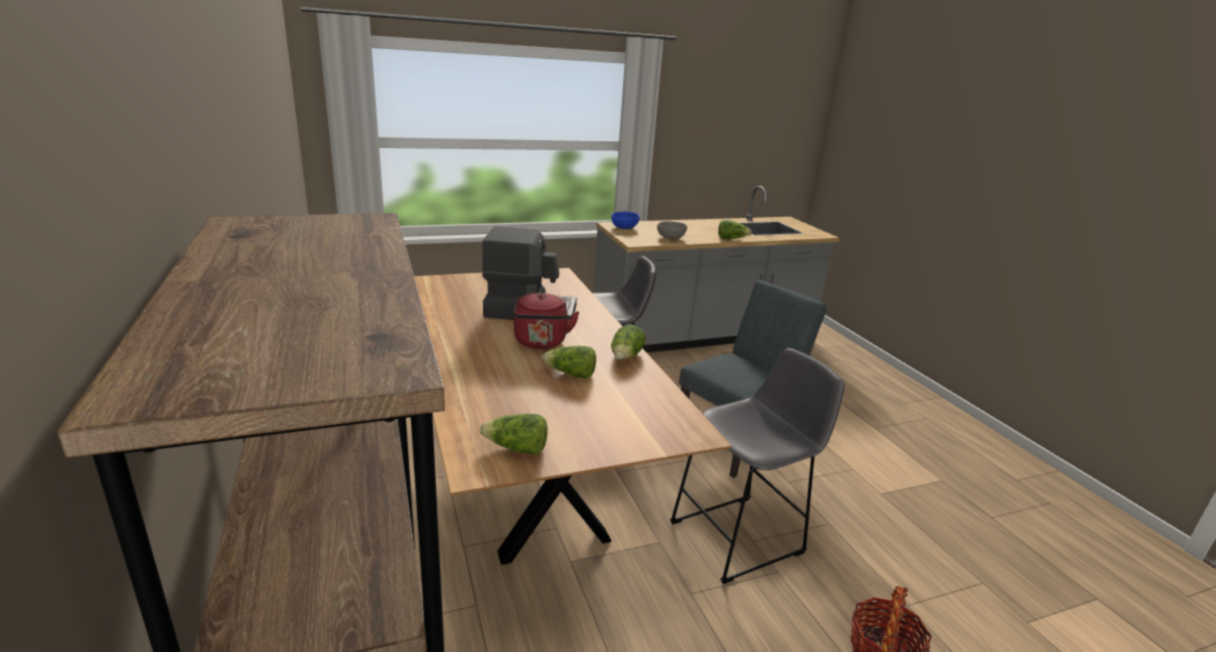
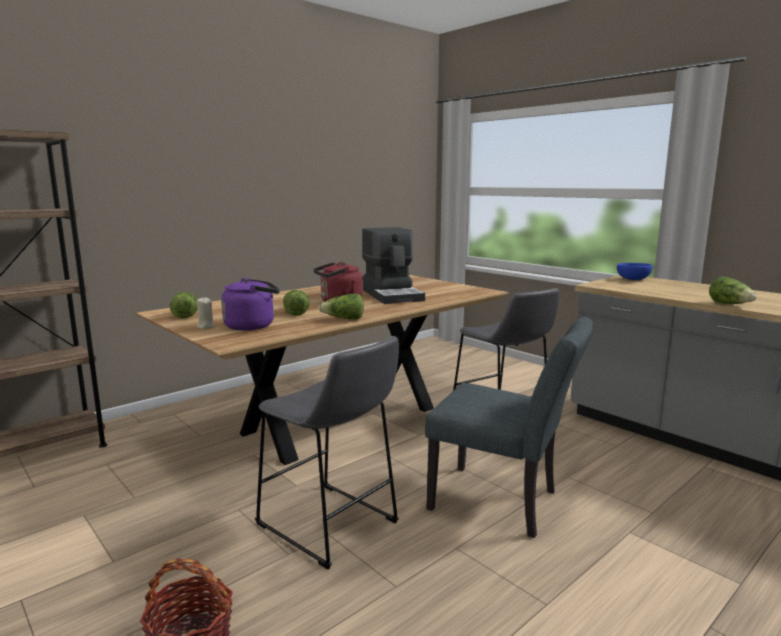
camera: 70 degrees right, 10 degrees down
grey bowl [657,221,687,239] -> none
none -> beige candle [196,297,215,329]
none -> purple kettle [221,278,280,331]

